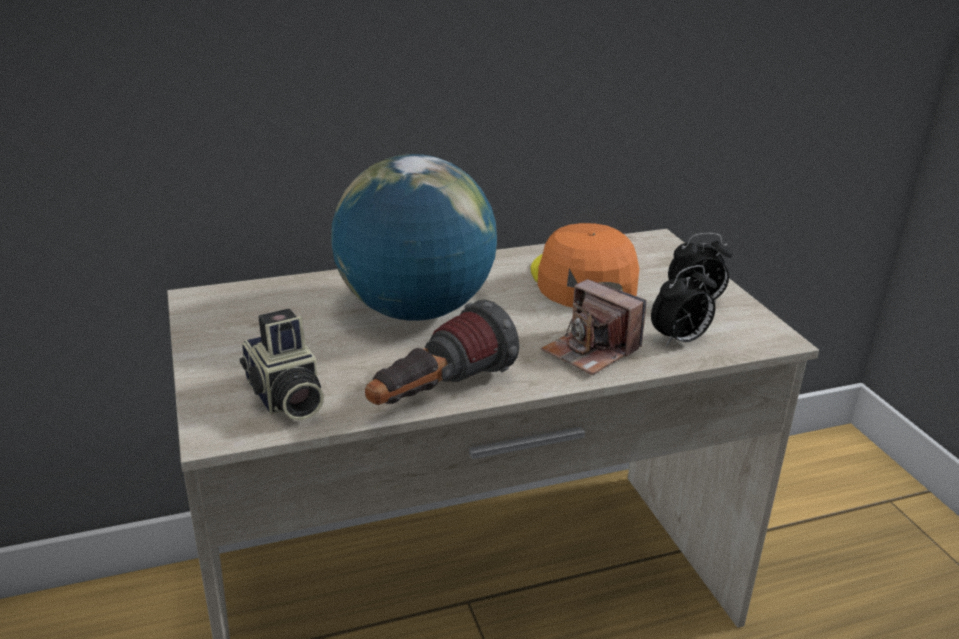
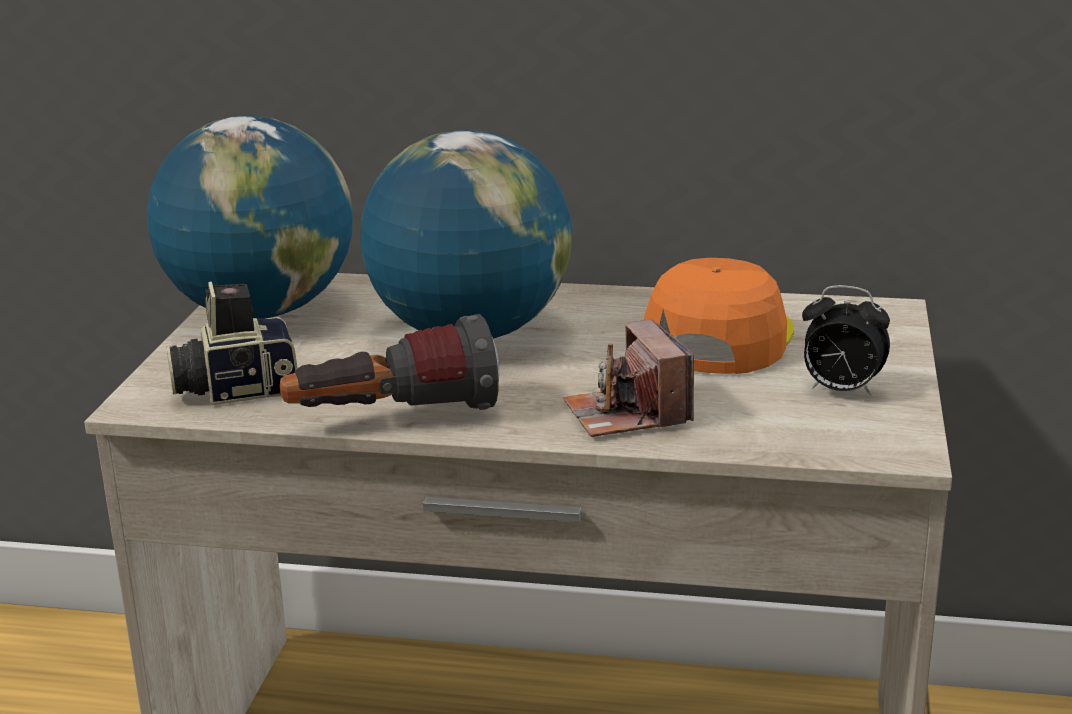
camera: 30 degrees right, 5 degrees down
camera [240,309,324,420] -> camera turned 75 degrees clockwise [167,282,298,405]
alarm clock [651,265,716,347] -> none
none -> globe [147,116,353,319]

